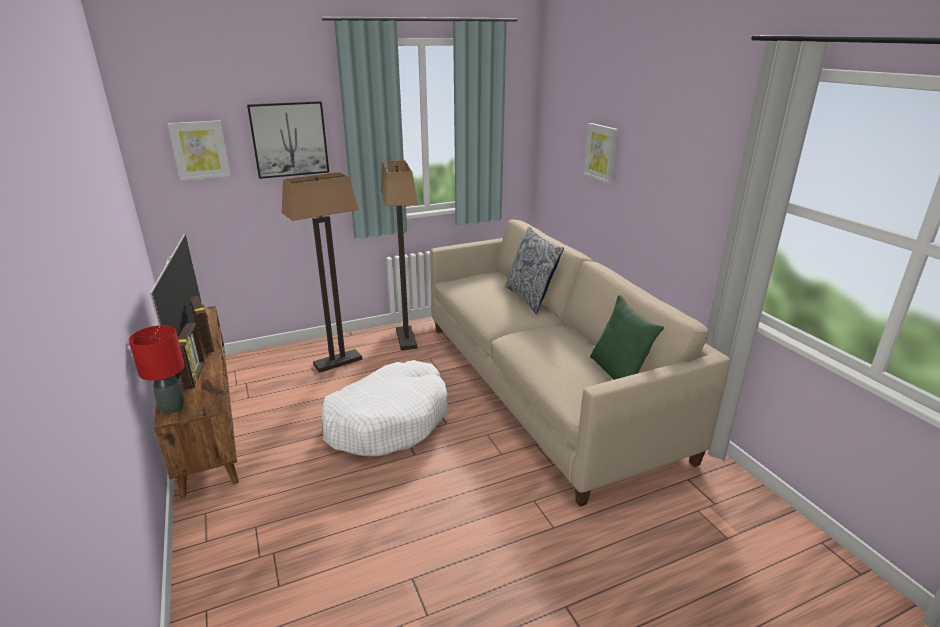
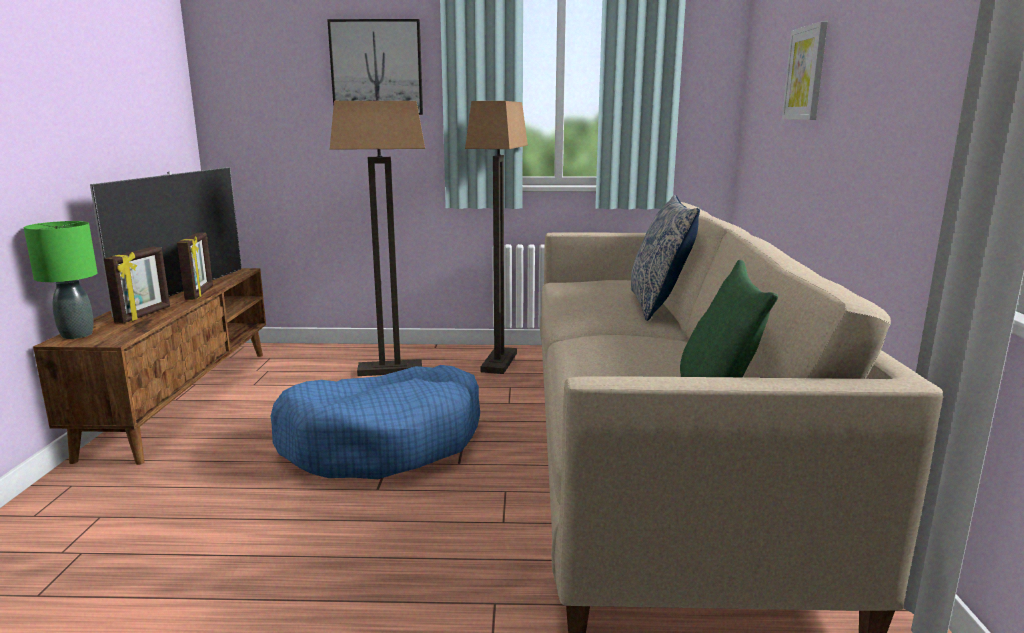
camera: 25 degrees right, 10 degrees down
red table lamp [128,325,185,414] -> green table lamp [24,221,98,339]
picture [168,120,231,181] -> none
white dog bed [321,360,447,456] -> blue dog bed [270,365,480,479]

